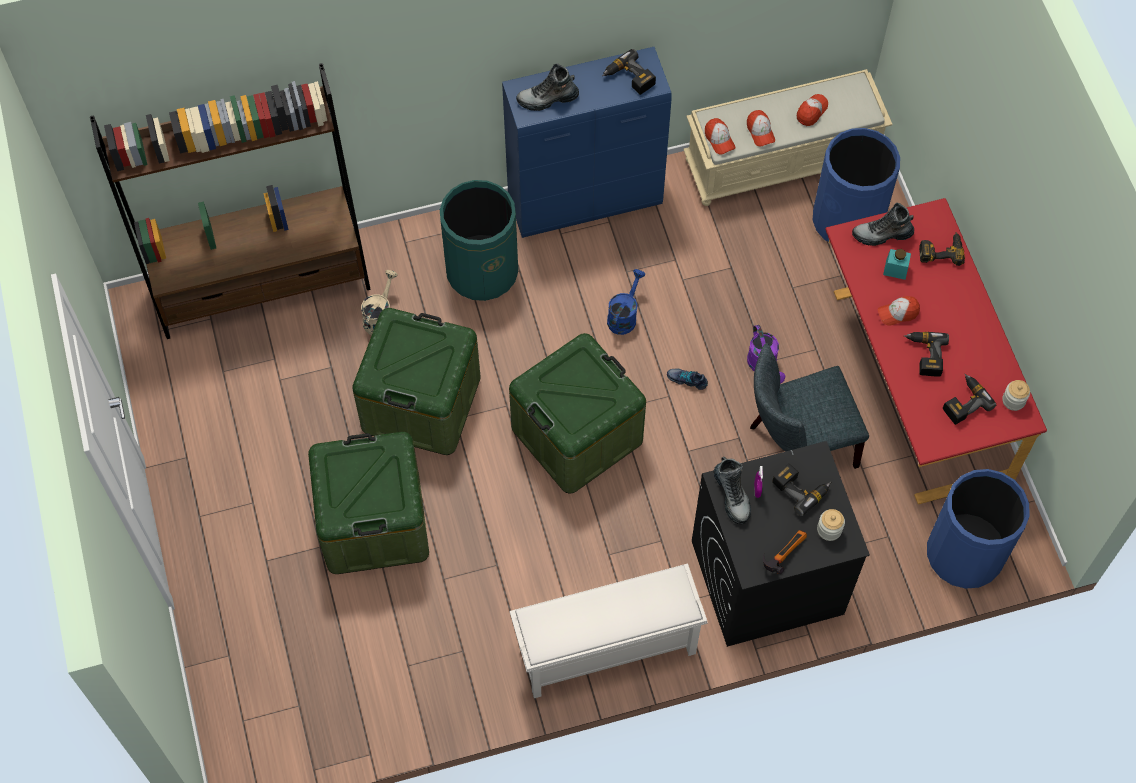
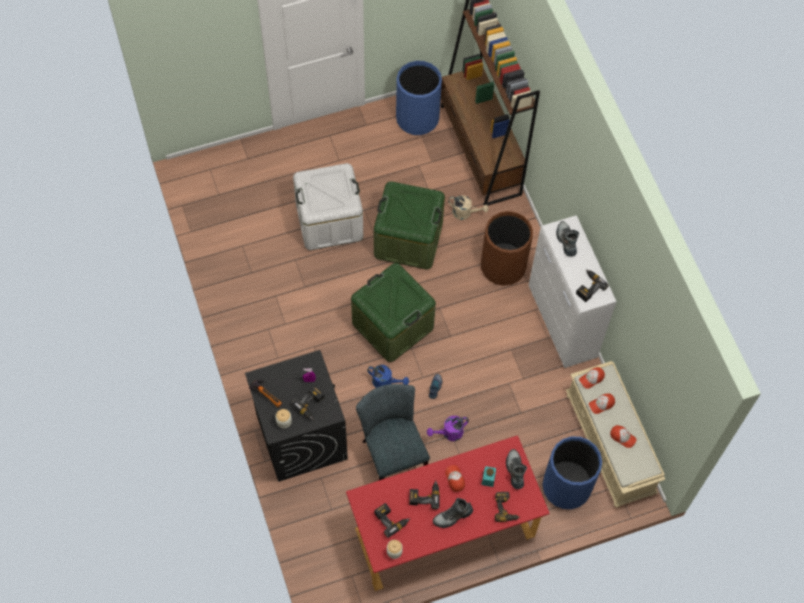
camera: 85 degrees right, 0 degrees up
green storage box [308,432,429,574] -> white storage box [293,163,363,250]
green trash can [440,180,518,301] -> brown trash can [481,211,533,286]
blue cabinet [502,47,672,238] -> white cabinet [529,215,617,368]
white shoe rack [510,563,708,698] -> none
blue watering can [607,269,645,335] -> blue watering can moved to [367,365,409,388]
boot [714,457,751,524] -> boot moved to [433,498,473,528]
blue trash can [927,469,1030,589] -> blue trash can moved to [396,61,442,135]

